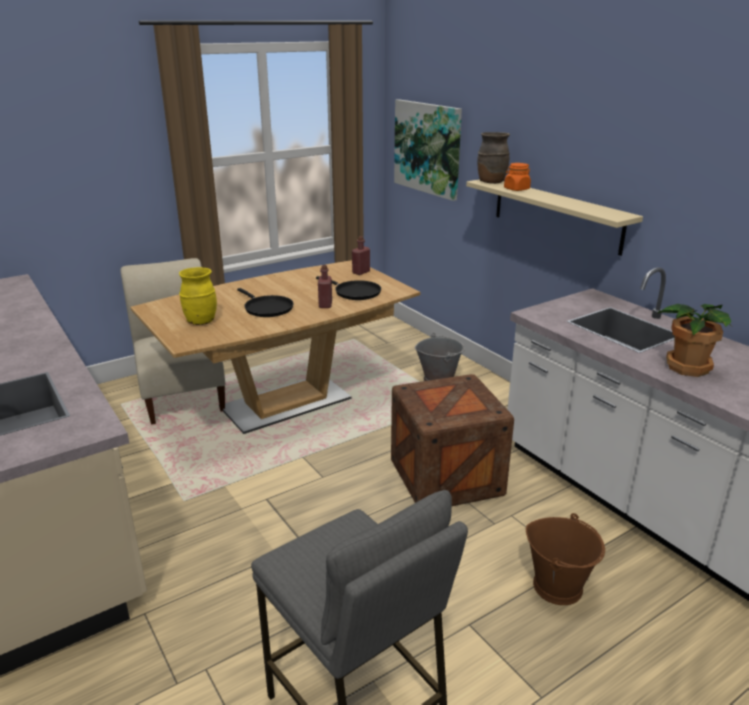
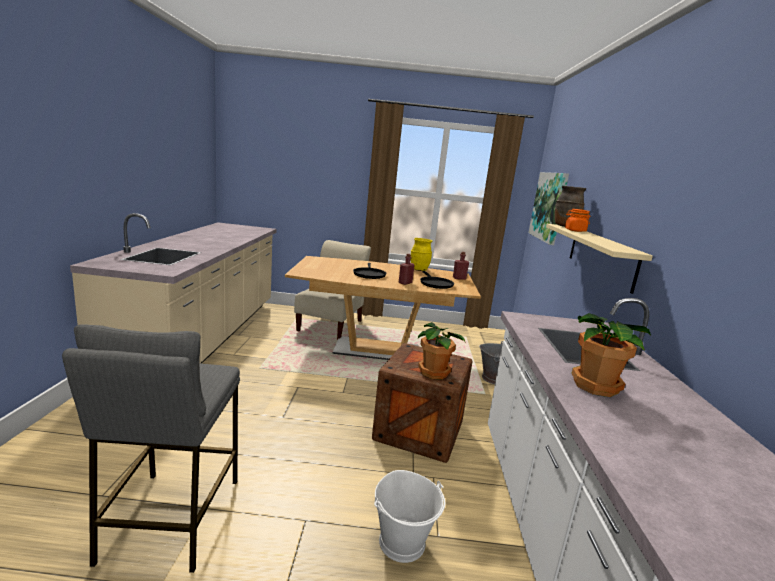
camera: 35 degrees right, 10 degrees down
yellow vase [179,267,217,325] -> yellow vase moved to [411,238,432,271]
brown bucket [526,513,605,605] -> white bucket [374,470,446,563]
none -> potted plant [418,322,466,379]

